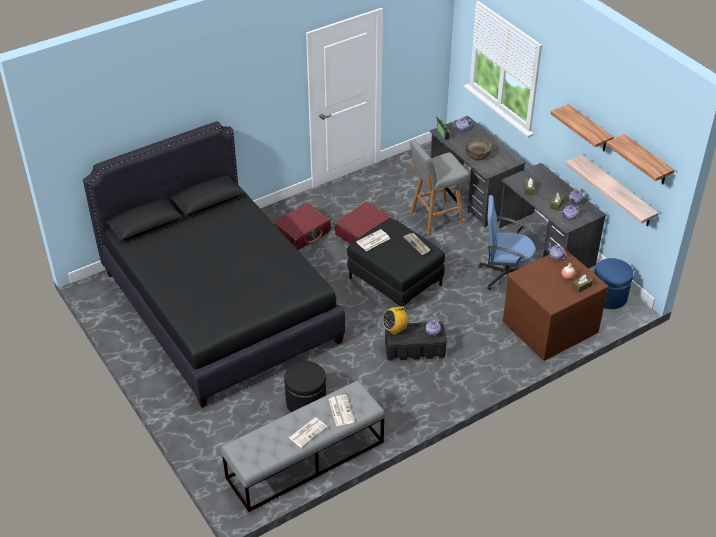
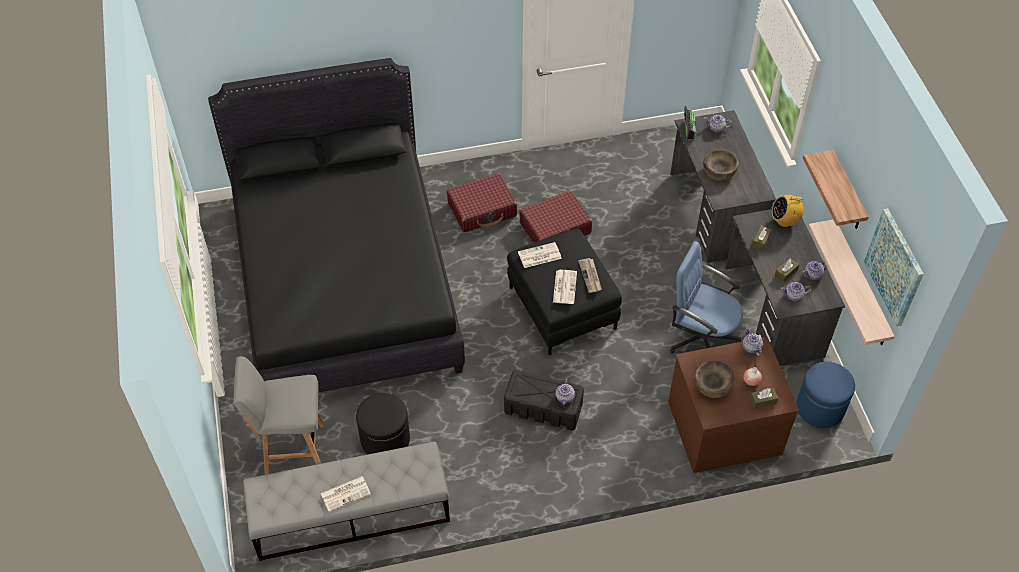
camera: 20 degrees right, 10 degrees up
newspaper [328,395,355,426] -> newspaper moved to [553,270,577,304]
radio [382,306,408,334] -> radio moved to [771,195,804,227]
grey stool [410,139,469,235] -> grey stool moved to [234,356,324,475]
shelf [606,134,674,184] -> picture [864,208,924,326]
none -> brown bowl [695,361,735,398]

